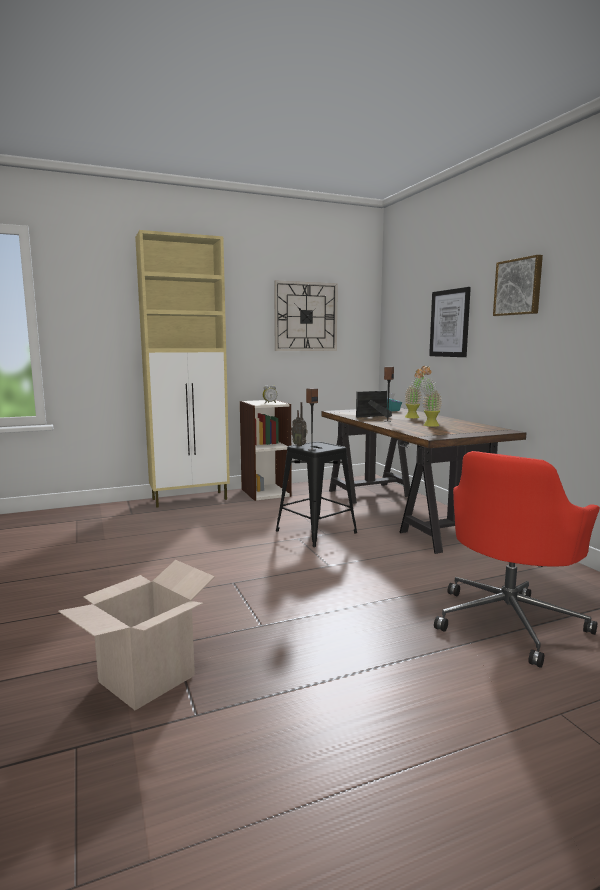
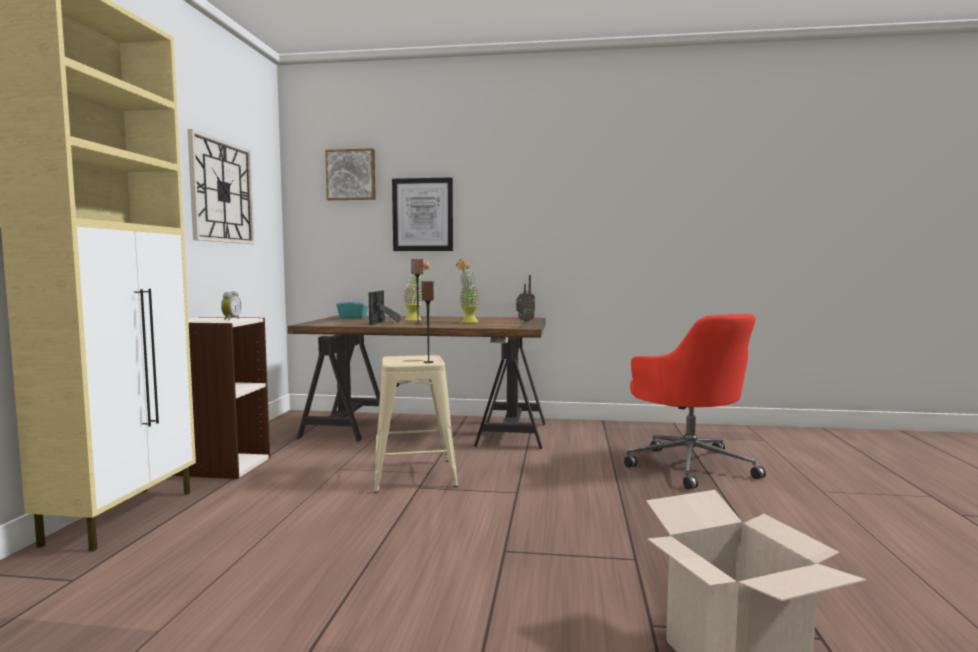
camera: 60 degrees left, 5 degrees down
black stool [276,442,357,547] -> beige stool [374,355,458,493]
radio [291,402,307,447] -> radio moved to [516,275,535,322]
picture [493,255,543,316] -> picture moved to [325,148,376,200]

